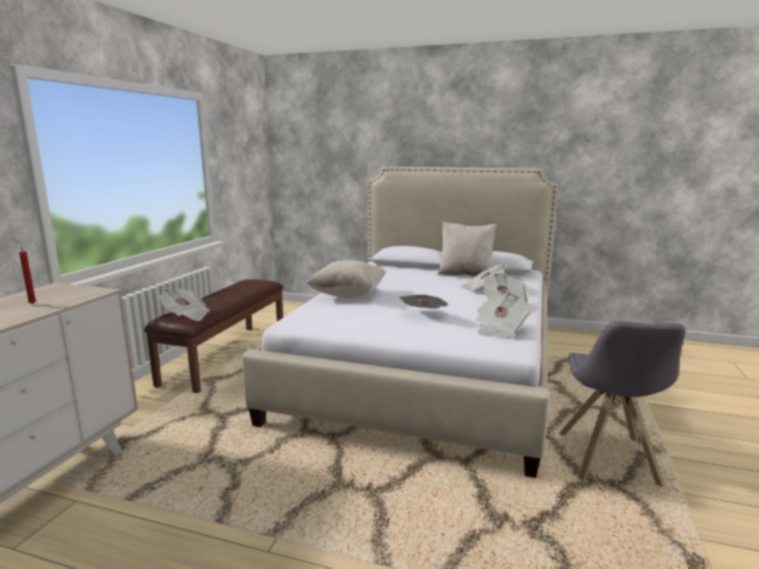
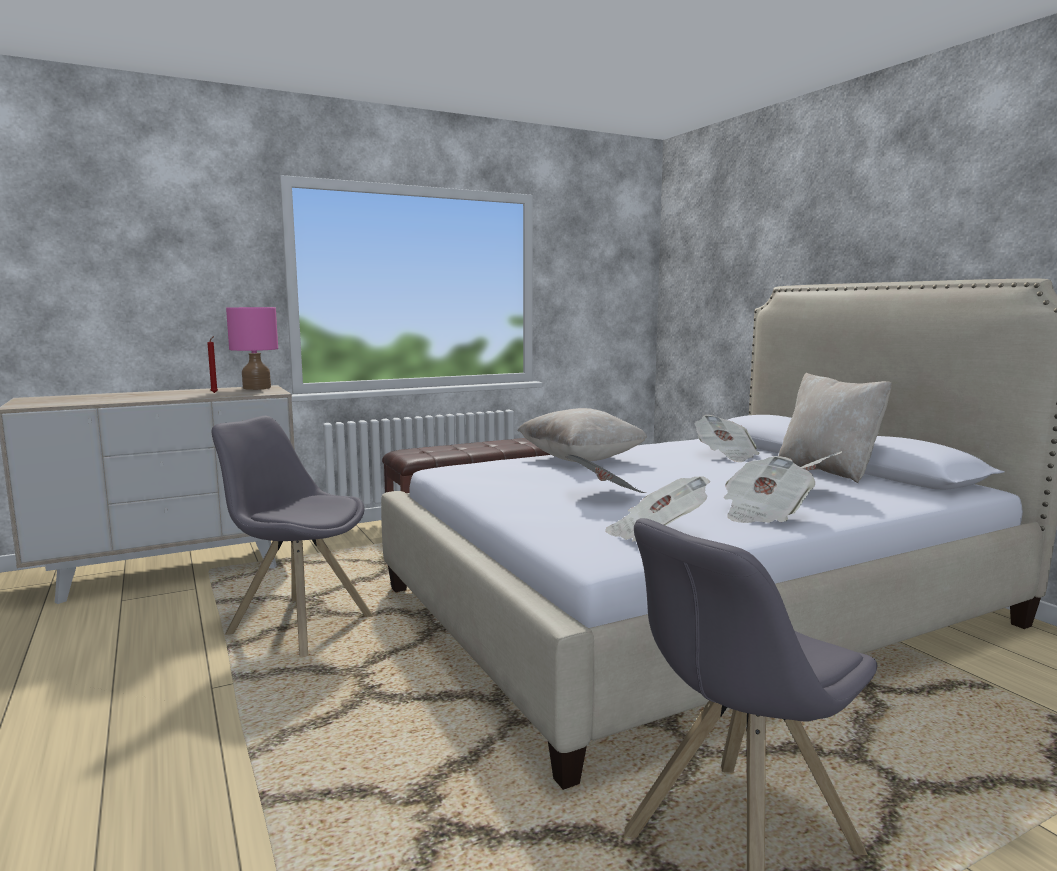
camera: 45 degrees right, 5 degrees down
newspaper [159,288,210,321] -> newspaper moved to [695,415,760,462]
none -> grey chair [212,416,373,657]
none -> pink table lamp [226,307,278,390]

